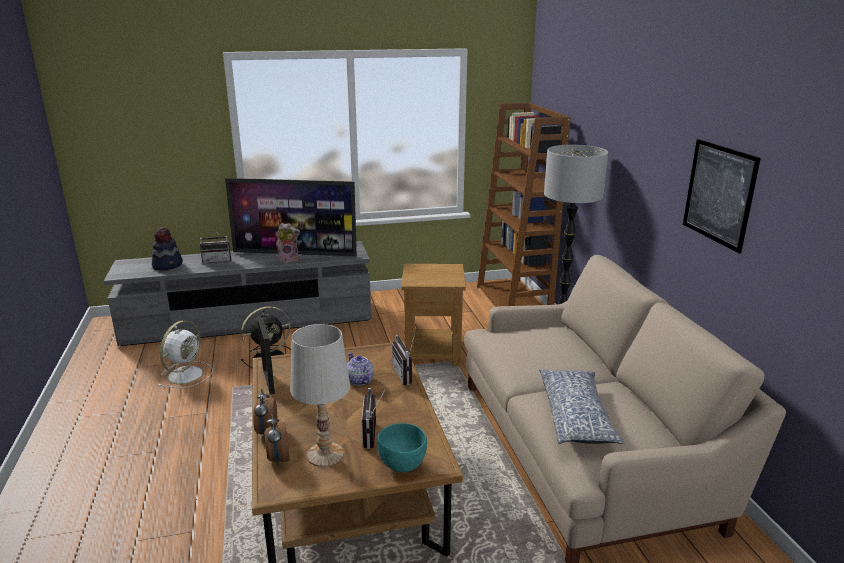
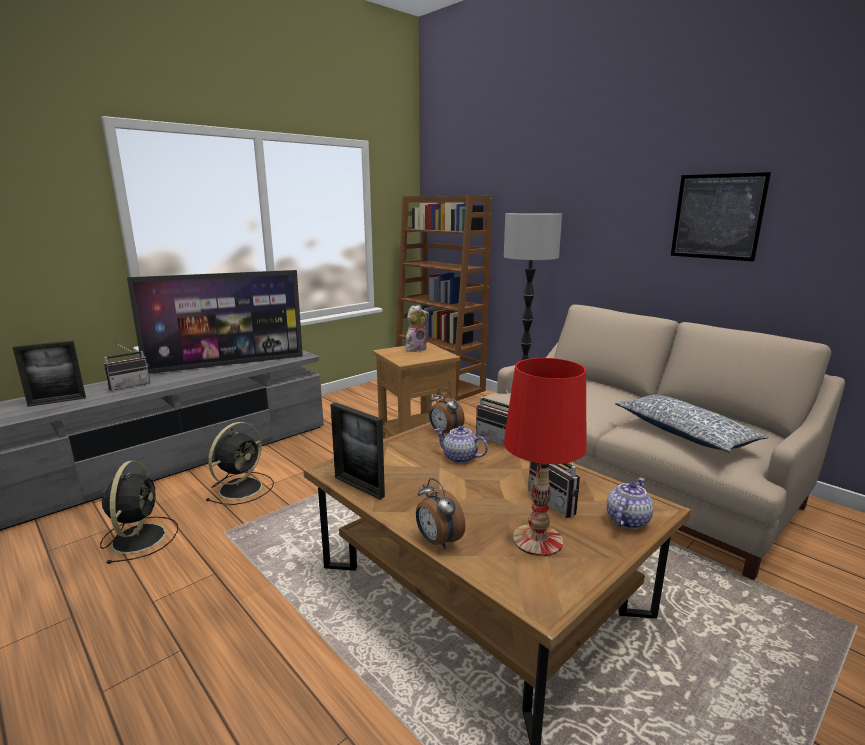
camera: 30 degrees left, 5 degrees down
hat [152,227,183,271] -> picture frame [13,340,86,407]
white fan [158,320,213,388] -> black fan [100,461,178,564]
alarm clock [264,413,290,466] -> alarm clock moved to [429,388,465,433]
plush toy [277,223,300,263] -> plush toy moved to [406,305,429,352]
white table lamp [290,324,350,467] -> red table lamp [504,358,587,556]
turquoise bowl [377,423,427,472] -> teapot [607,478,654,529]

